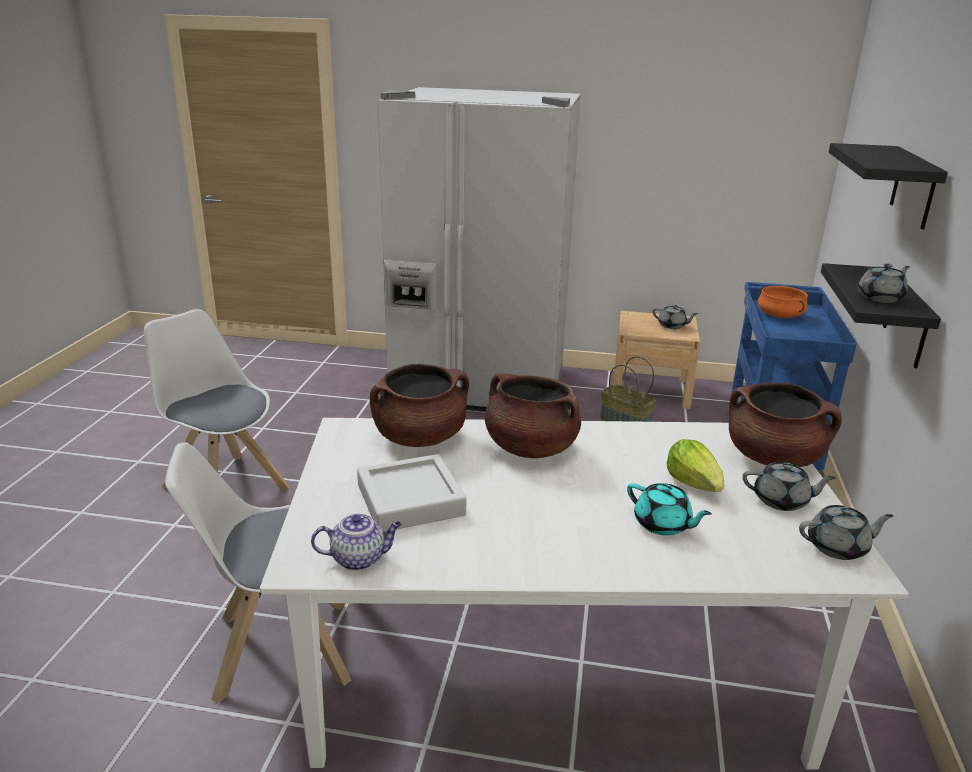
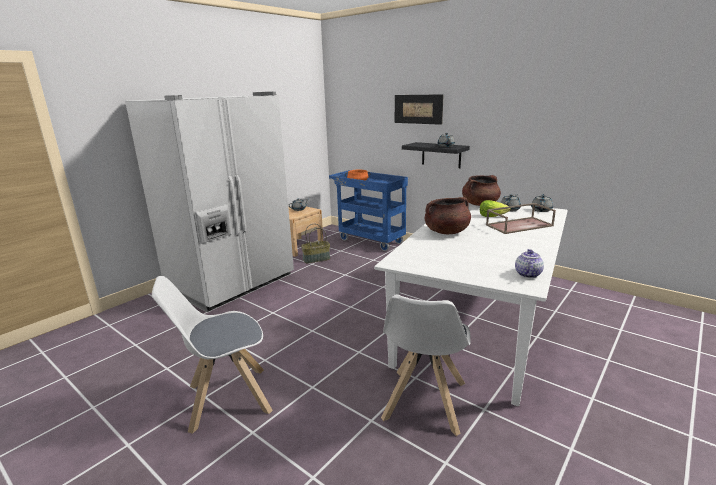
camera: 60 degrees left, 5 degrees down
grey tray [357,454,466,531] -> none
brown cooking pot [370,364,469,447] -> none
turquoise teapot [627,483,712,536] -> brown tray [486,203,556,234]
black shelf [829,143,948,229] -> picture [395,94,444,125]

